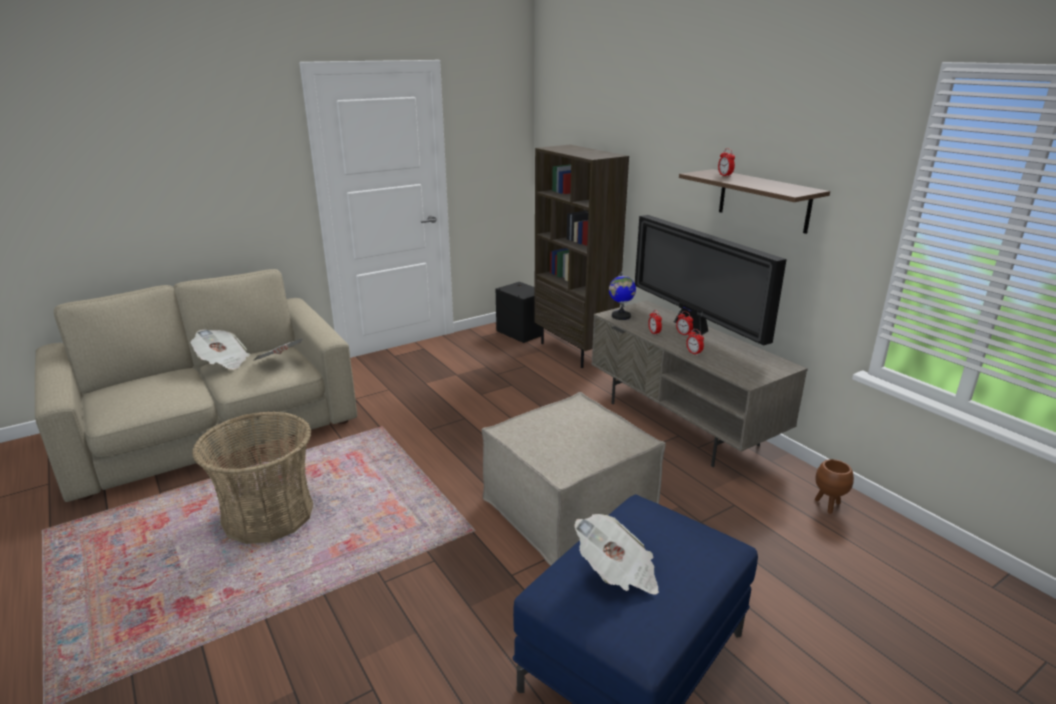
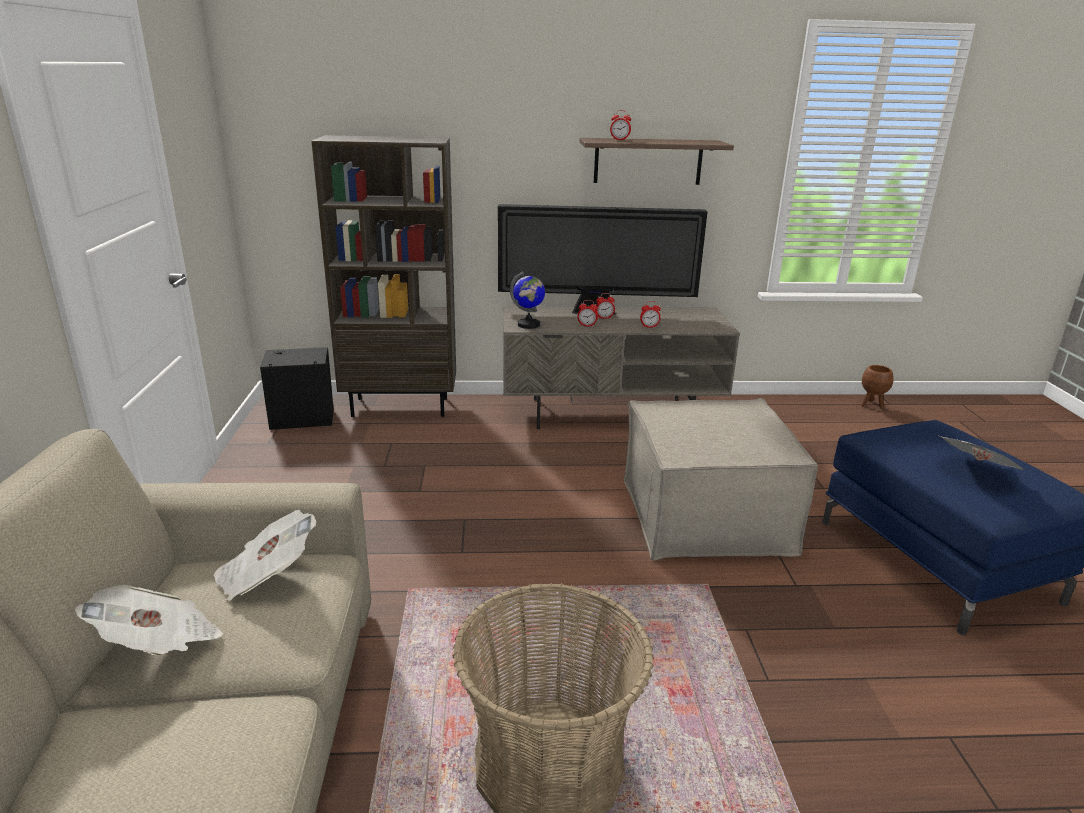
camera: 60 degrees left, 0 degrees up
brown planter [815,459,854,514] -> brown planter moved to [862,365,894,409]

